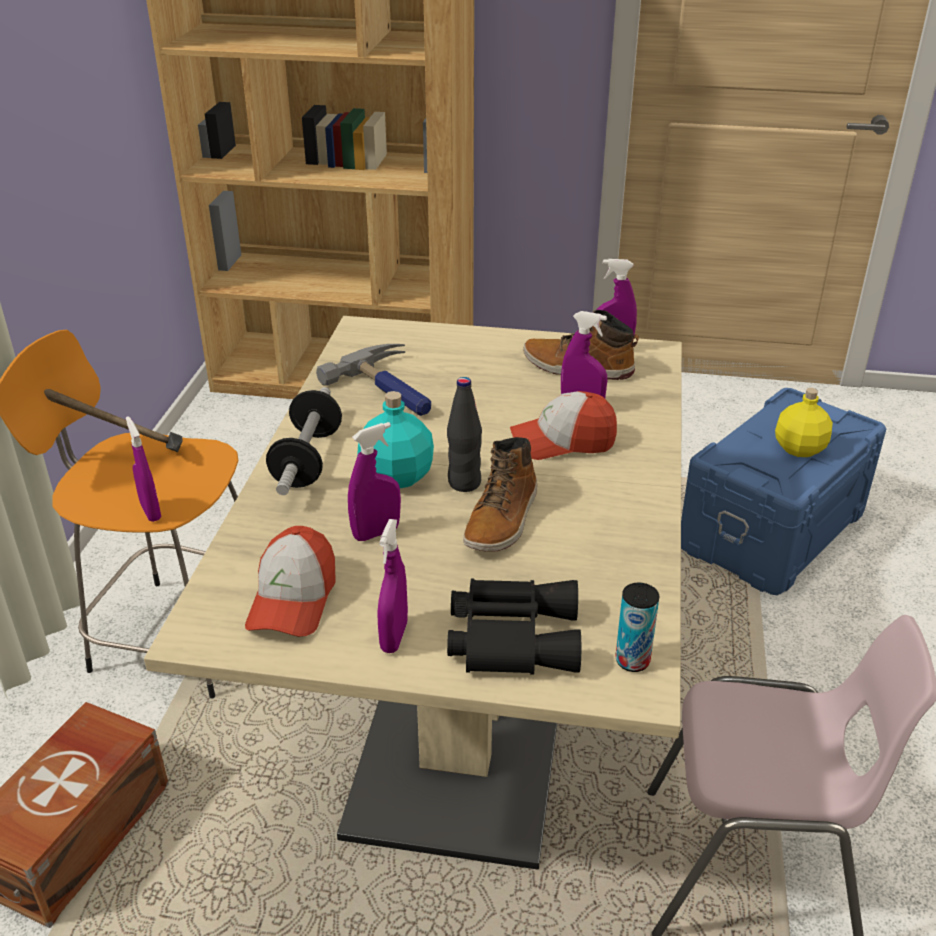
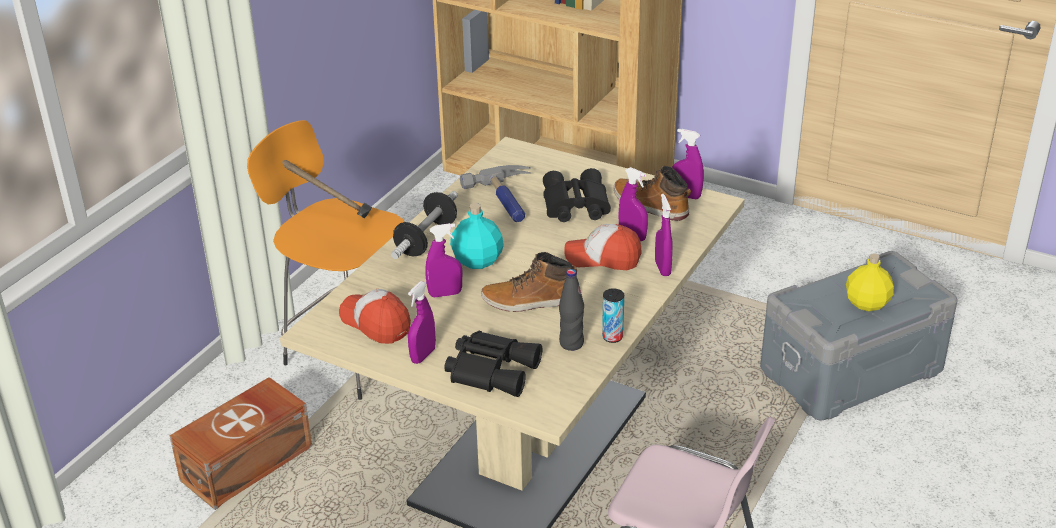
camera: 20 degrees right, 0 degrees up
purple spray bottle [126,416,161,522] -> purple spray bottle moved to [655,194,673,276]
cap [245,526,336,637] -> cap turned 105 degrees clockwise [339,289,411,344]
black bottle [447,377,482,492] -> black bottle moved to [559,269,584,351]
boot [463,437,537,552] -> boot turned 45 degrees clockwise [481,252,577,312]
can [615,583,659,672] -> can moved to [602,288,624,343]
blue storage box [681,388,886,595] -> grey storage box [760,251,958,421]
none -> black binoculars [543,168,611,222]

